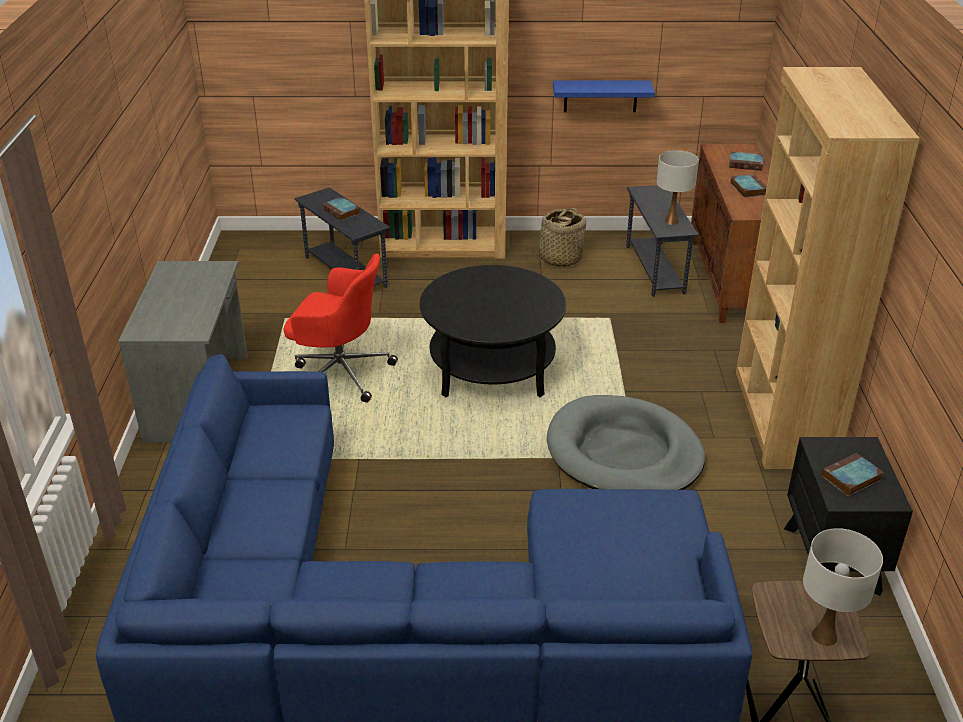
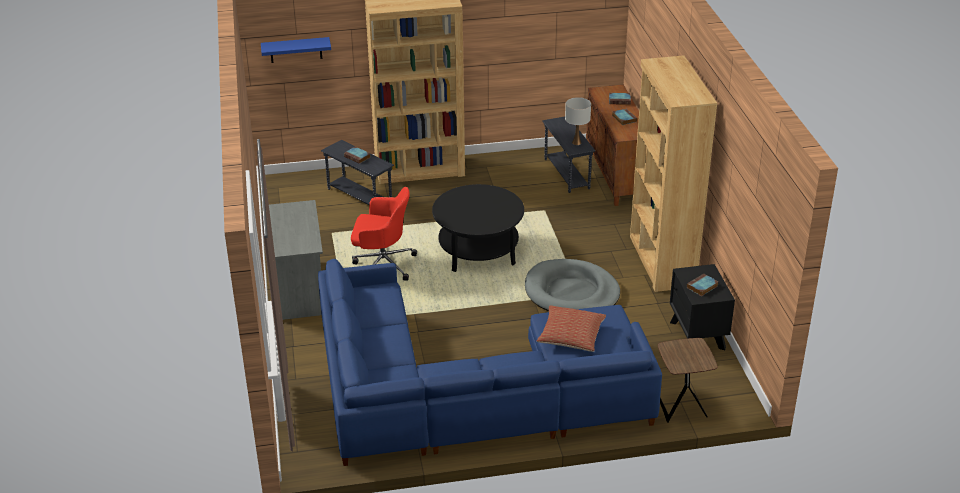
camera: 10 degrees left, 0 degrees up
basket [533,208,586,267] -> none
blue shelf [553,81,655,112] -> blue shelf moved to [261,37,331,63]
white table lamp [803,528,883,646] -> none
none -> pillow [537,306,606,352]

